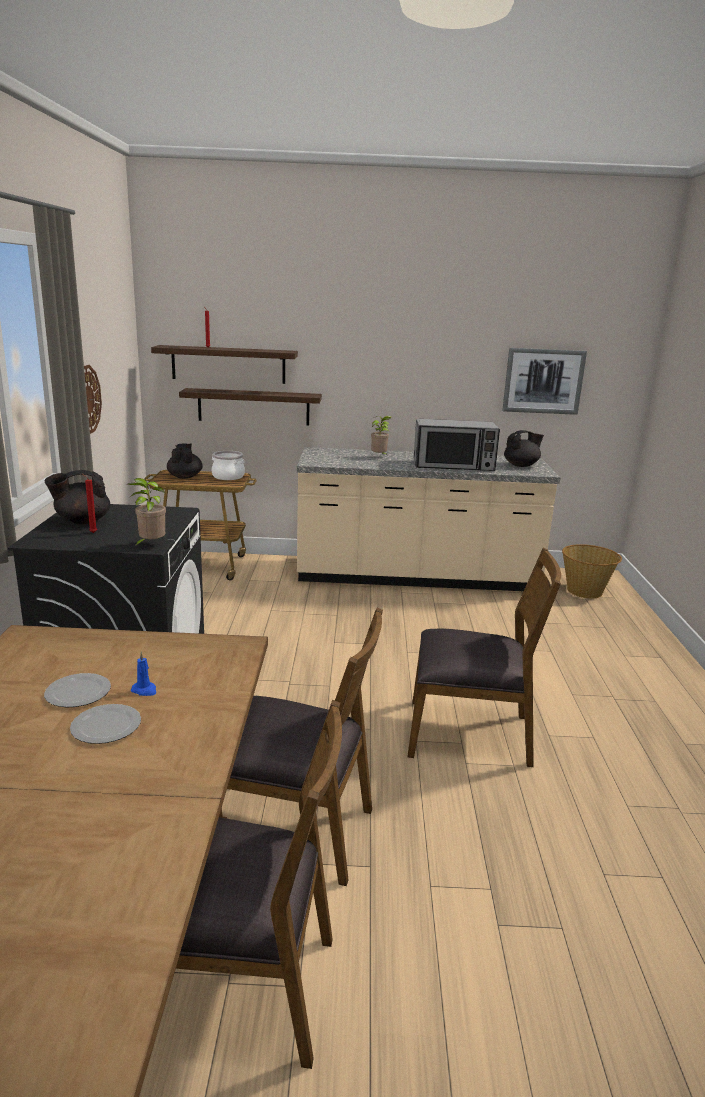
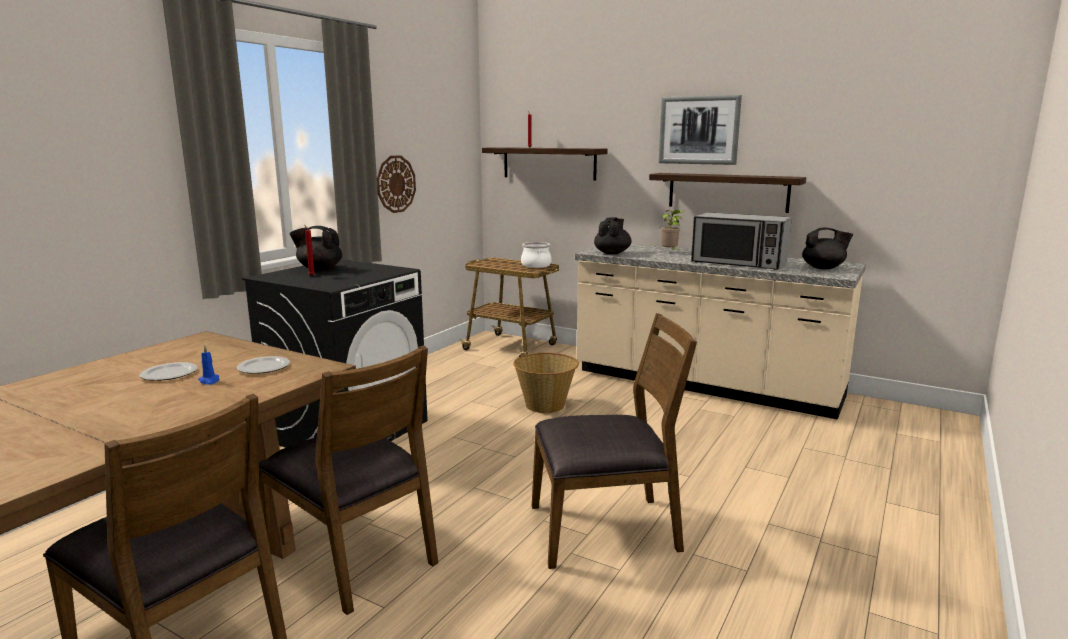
camera: 30 degrees right, 5 degrees down
plate [70,704,141,744] -> plate moved to [237,356,290,374]
potted plant [128,478,166,547] -> none
black teapot [167,443,203,479] -> black teapot moved to [594,217,632,254]
shelf [179,388,322,426] -> shelf moved to [649,173,807,213]
brown chair [408,548,561,767] -> brown chair turned 45 degrees counterclockwise [532,313,697,569]
picture [502,348,587,415] -> picture moved to [658,95,742,165]
basket [562,544,622,599] -> basket moved to [513,352,579,413]

